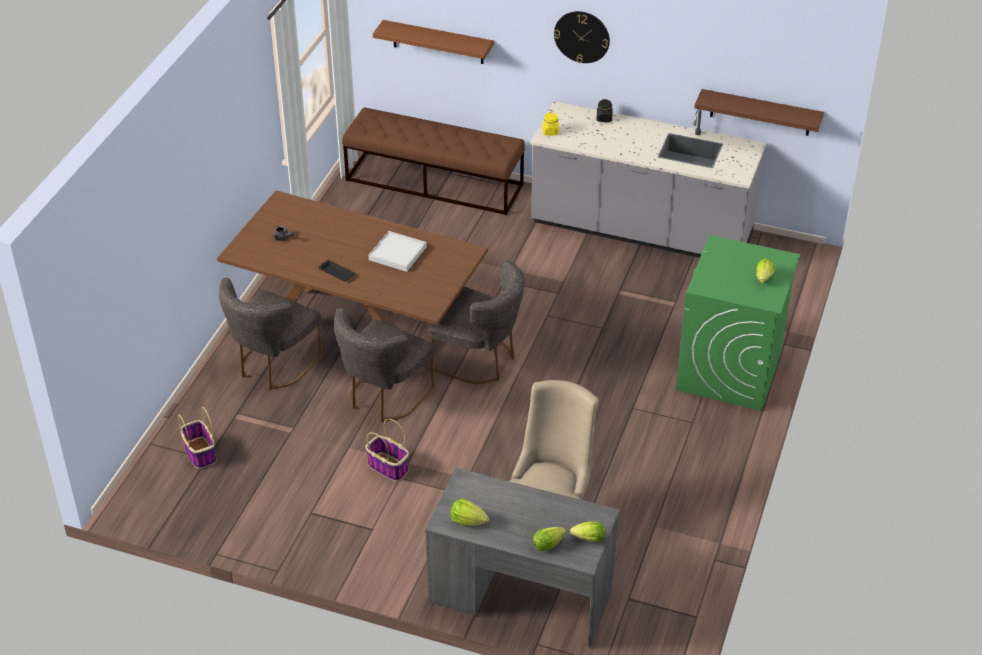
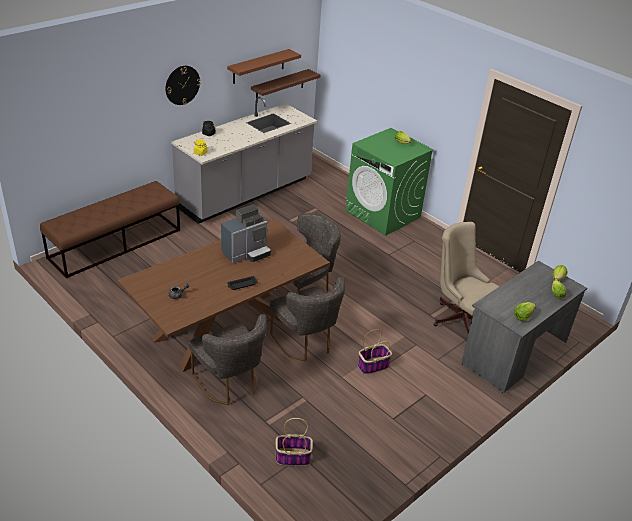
camera: 65 degrees left, 5 degrees down
white tray [368,231,427,272] -> coffee machine [221,204,271,263]
brown shelf [373,20,494,64] -> brown shelf moved to [227,49,301,84]

